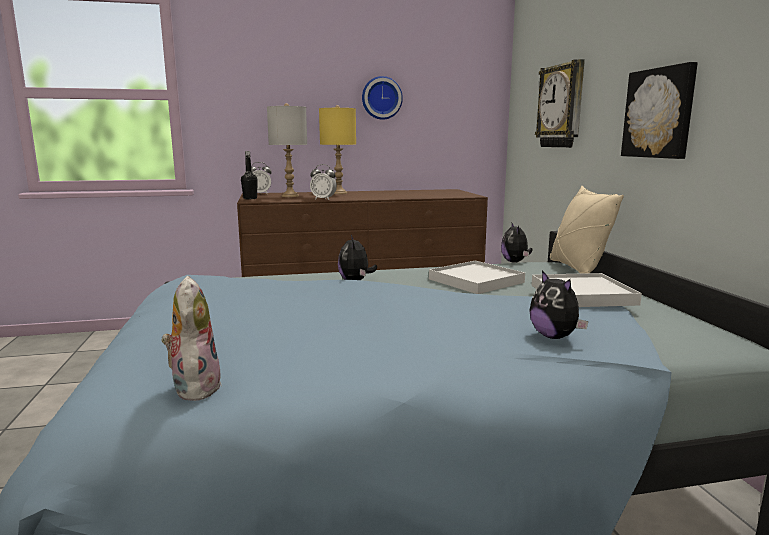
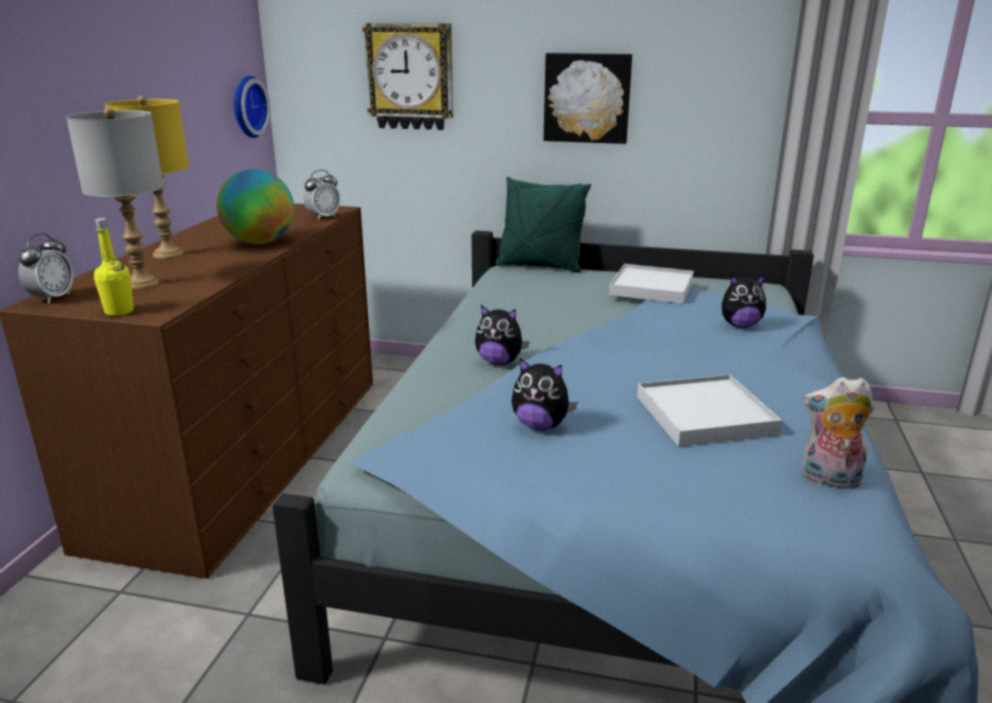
camera: 65 degrees left, 10 degrees up
black bottle [241,151,258,199] -> yellow bottle [94,218,134,316]
alarm clock [310,164,337,200] -> alarm clock moved to [303,170,340,220]
wall clock [362,76,403,120] -> wall clock moved to [234,75,271,138]
white tray [429,261,525,294] -> white tray moved to [637,374,782,446]
plush toy [501,222,533,263] -> plush toy moved to [511,358,578,430]
beige pillow [550,186,624,274] -> green pillow [495,177,591,272]
none -> globe [217,169,294,244]

